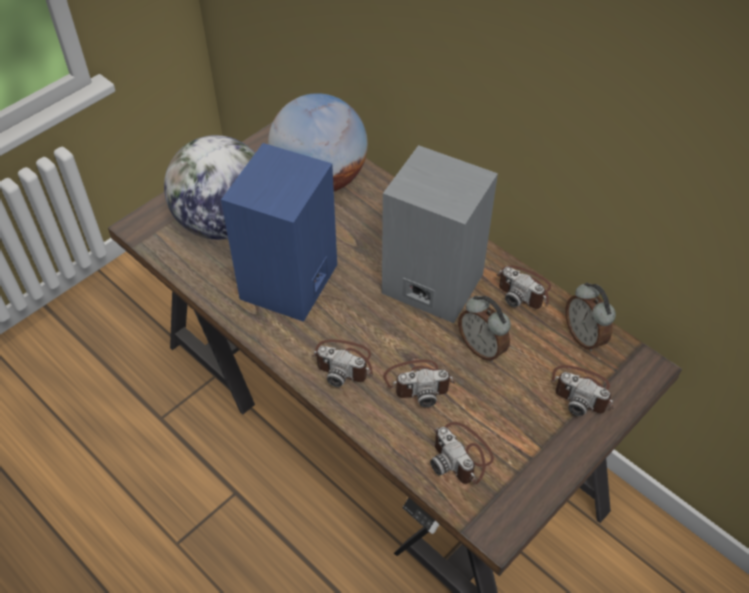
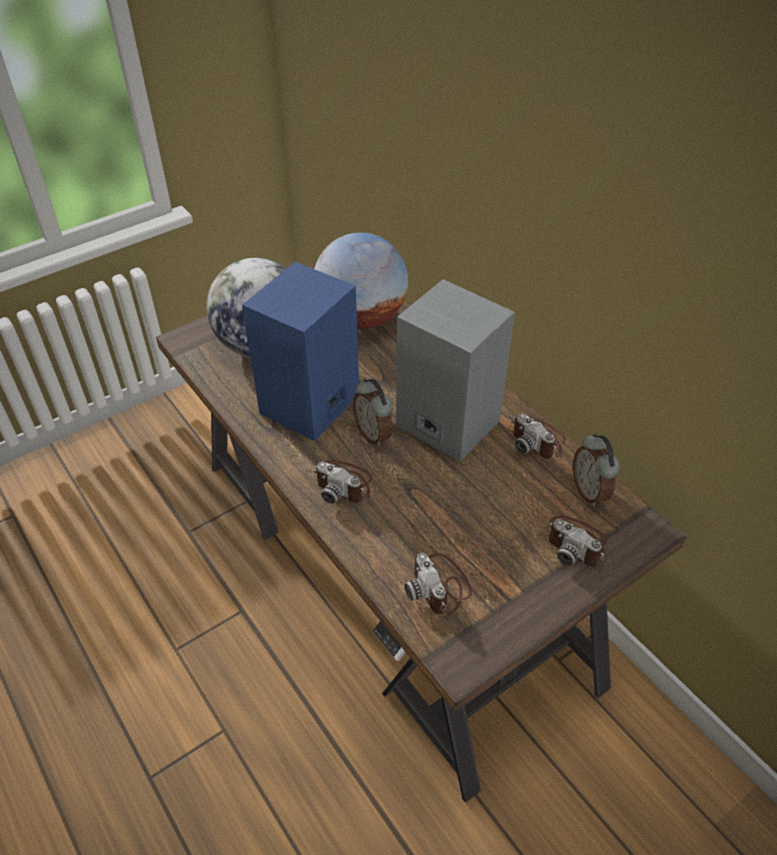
camera: 10 degrees right, 5 degrees down
camera [384,360,455,407] -> none
alarm clock [458,295,511,362] -> alarm clock moved to [353,378,393,447]

